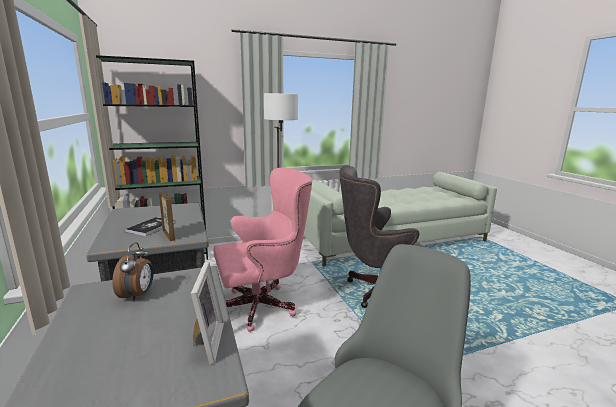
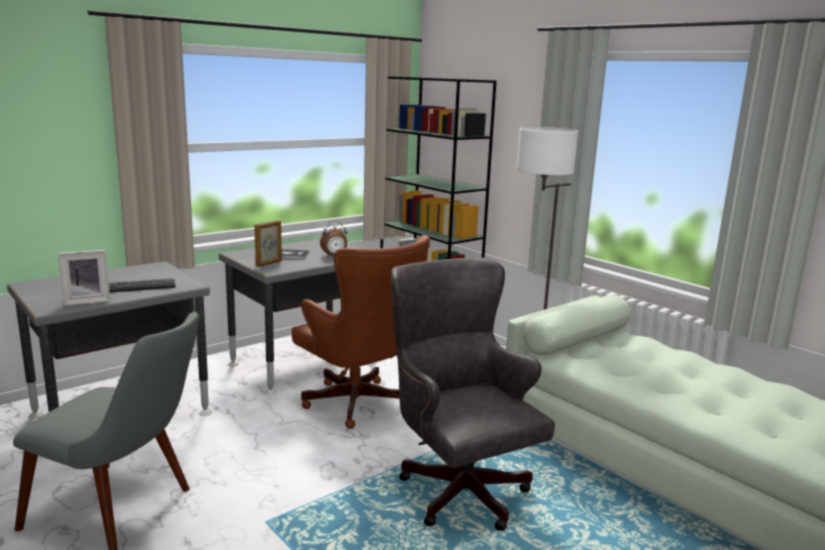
camera: 70 degrees right, 0 degrees up
alarm clock [112,242,154,302] -> alarm clock moved to [320,221,347,257]
pink office chair [213,167,312,332] -> brown office chair [292,235,430,429]
none -> keyboard [109,279,176,292]

